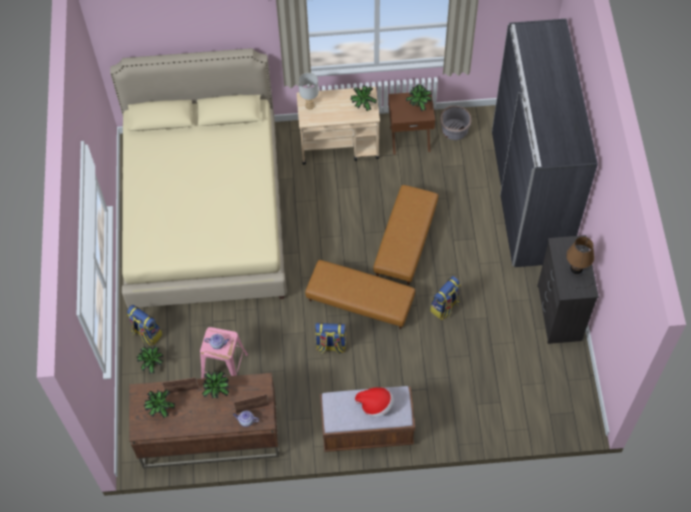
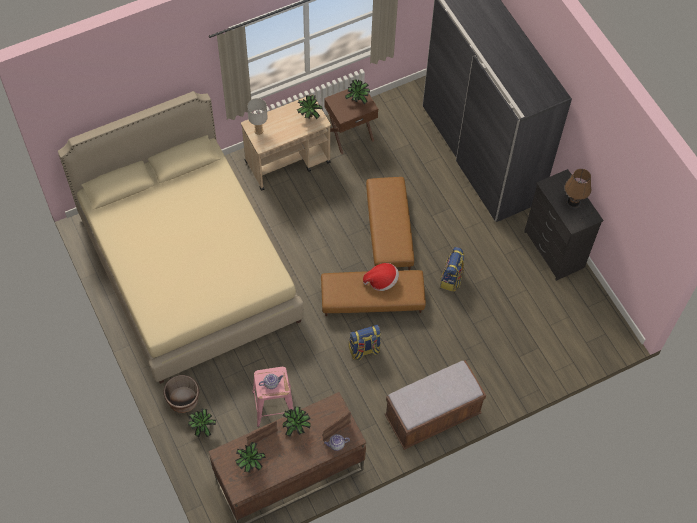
camera: 25 degrees left, 0 degrees up
backpack [127,305,163,345] -> brown planter [163,375,199,413]
hat [355,387,394,417] -> hat moved to [363,263,399,291]
grey planter [440,106,471,140] -> none

